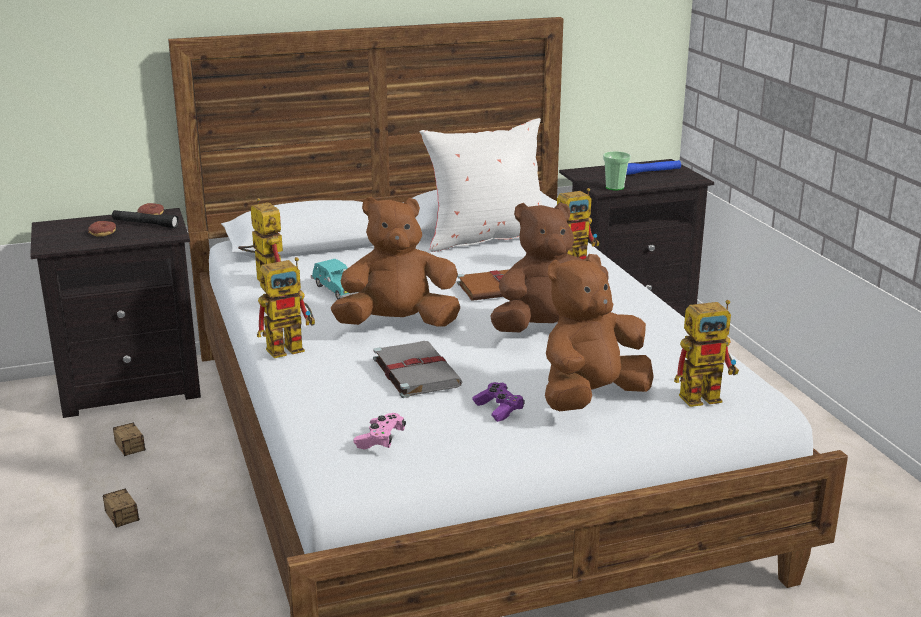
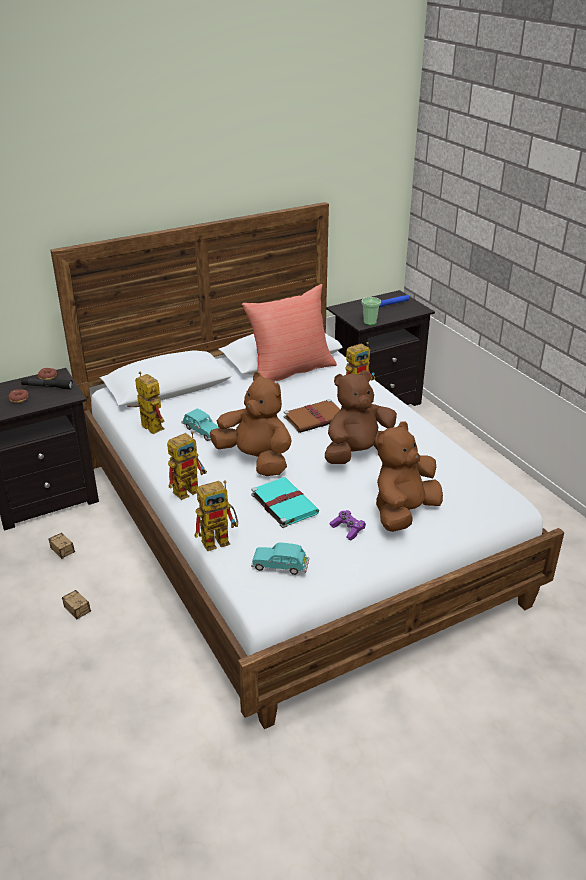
camera: 10 degrees left, 10 degrees up
brown plush toy [331,197,460,326] -> brown plush toy turned 60 degrees clockwise [210,372,292,476]
pink game controller [353,413,406,450] -> turquoise toy car [251,543,309,575]
grey book [373,341,462,398] -> turquoise book [251,477,319,528]
white pillow [420,118,542,252] -> red pillow [242,284,337,382]
toy robot [674,300,739,407] -> toy robot moved to [195,480,238,551]

